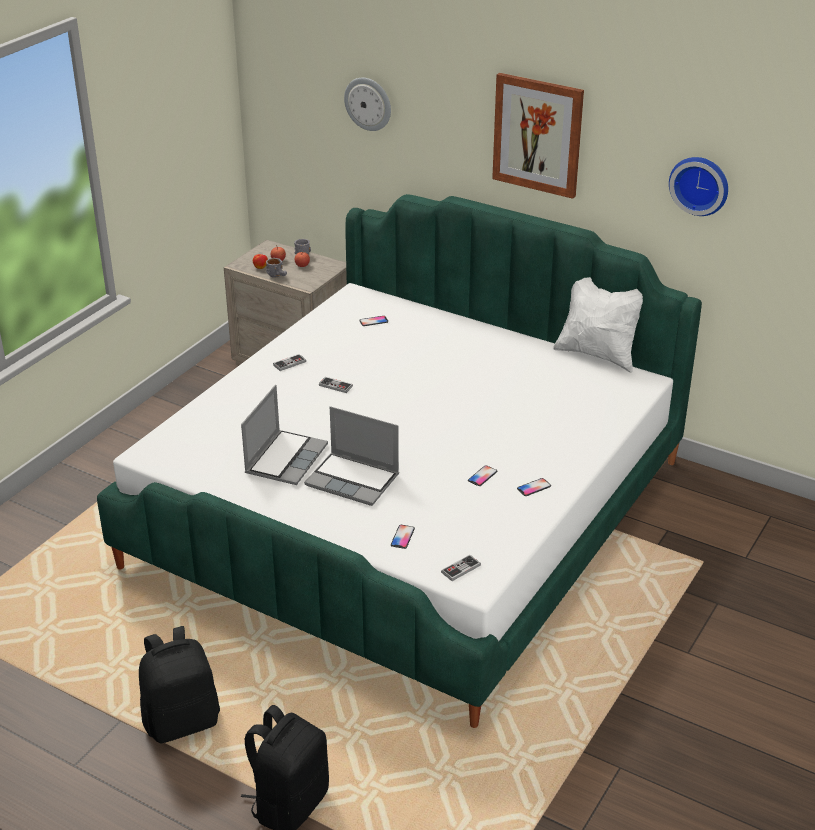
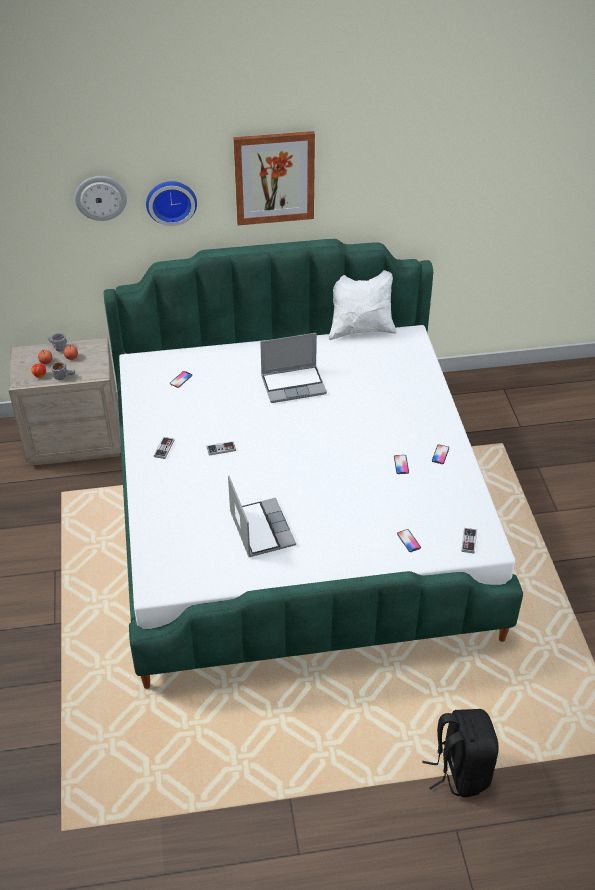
camera: 40 degrees left, 10 degrees up
black backpack [139,626,220,743] -> none
laptop [304,406,399,506] -> laptop moved to [260,333,327,403]
wall clock [669,157,728,216] -> wall clock moved to [146,181,197,226]

